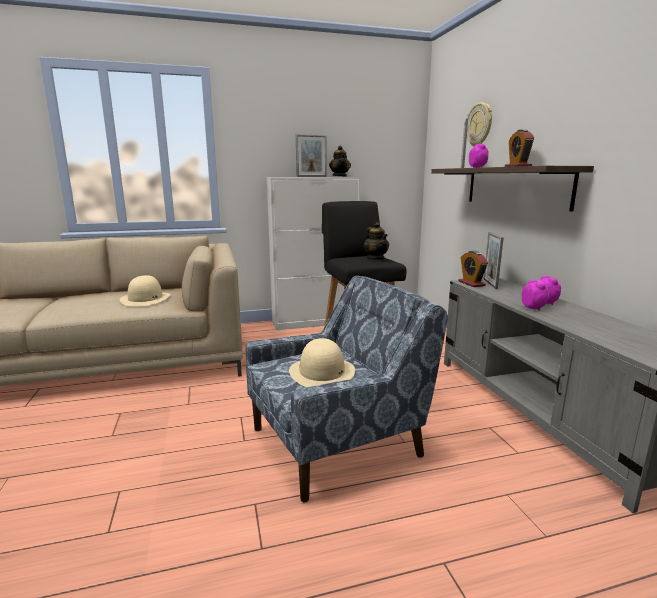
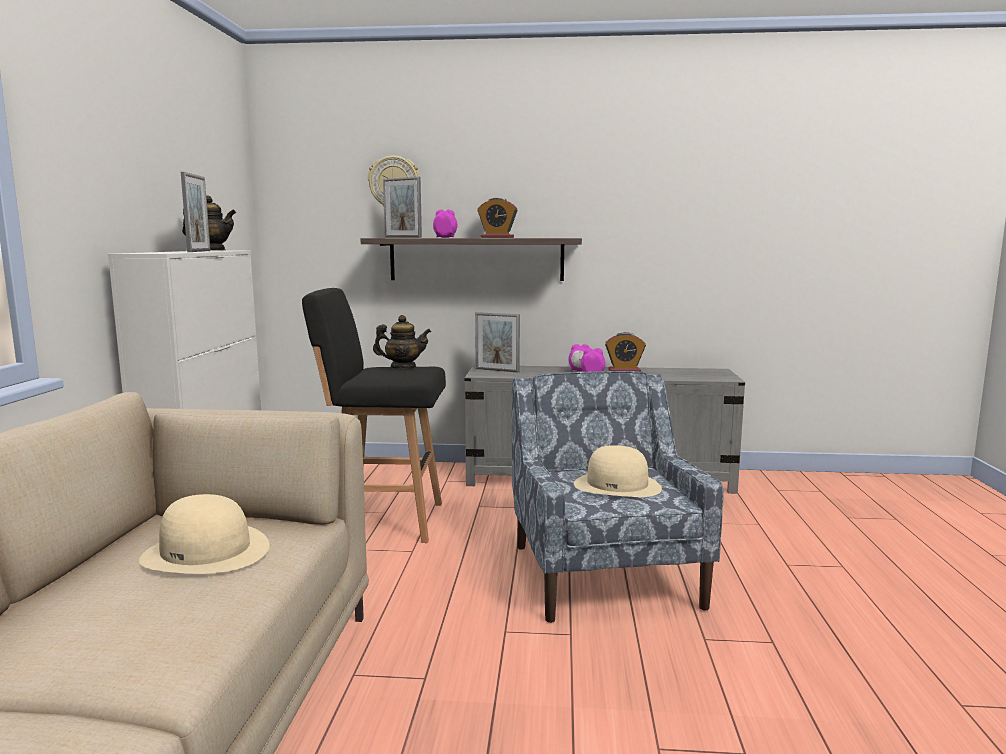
camera: 70 degrees left, 5 degrees down
alarm clock [458,251,488,287] -> alarm clock moved to [605,332,646,371]

